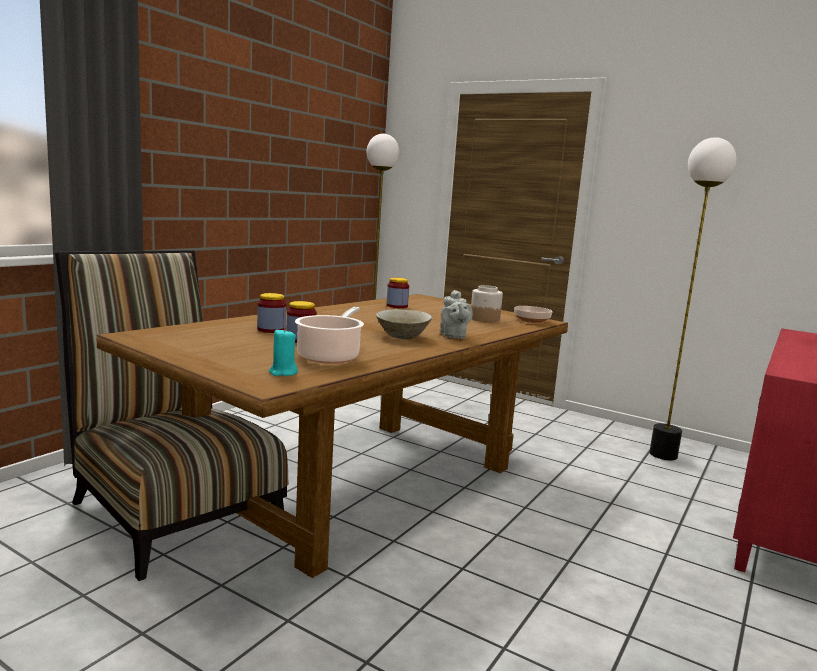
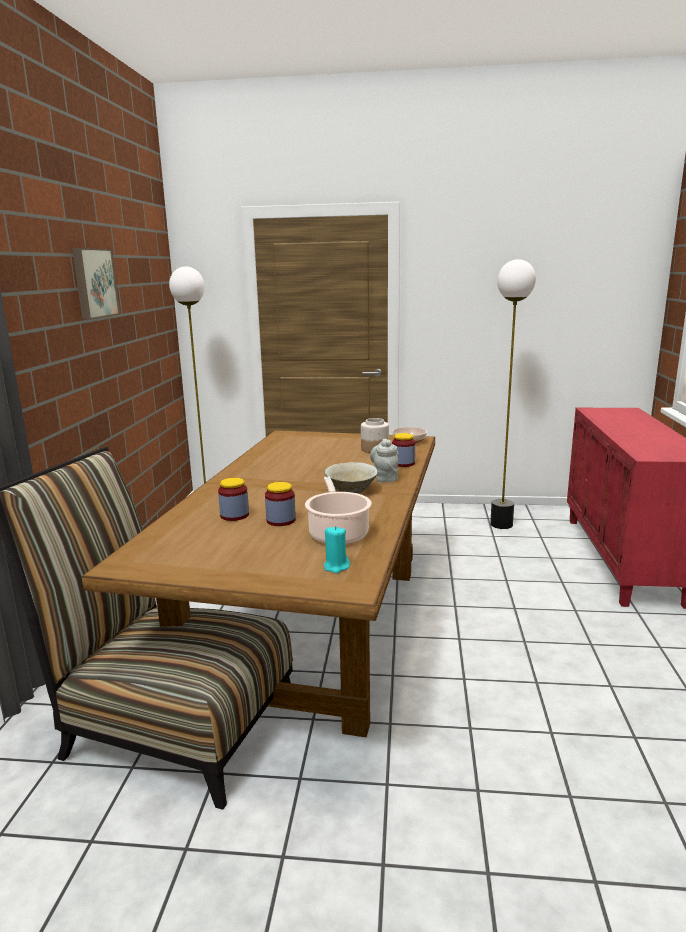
camera: 25 degrees left, 5 degrees up
jar [386,278,409,308] -> jar moved to [392,433,415,467]
grey teapot [440,290,473,339] -> grey teapot turned 150 degrees counterclockwise [370,438,399,482]
none -> picture [72,248,120,320]

